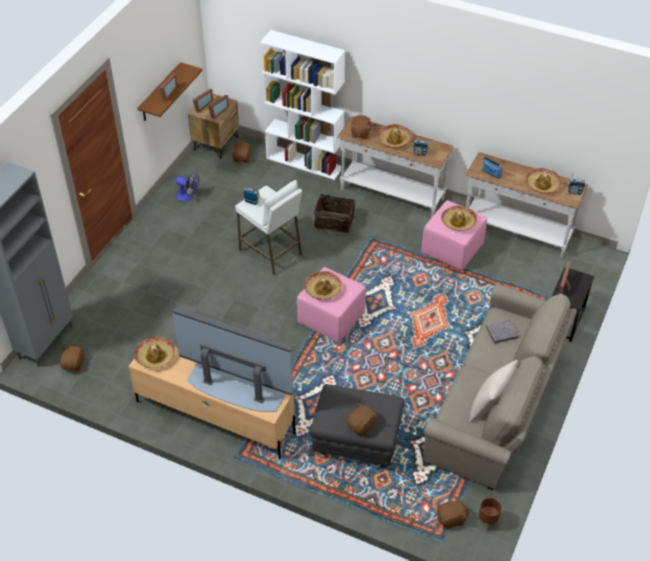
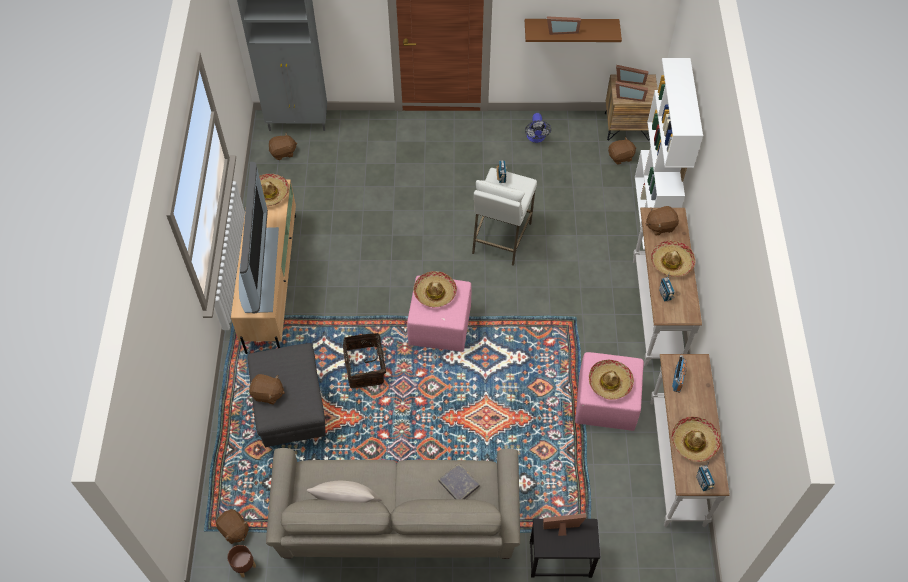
camera: 65 degrees right, 10 degrees up
basket [314,194,355,233] -> basket moved to [343,333,386,388]

